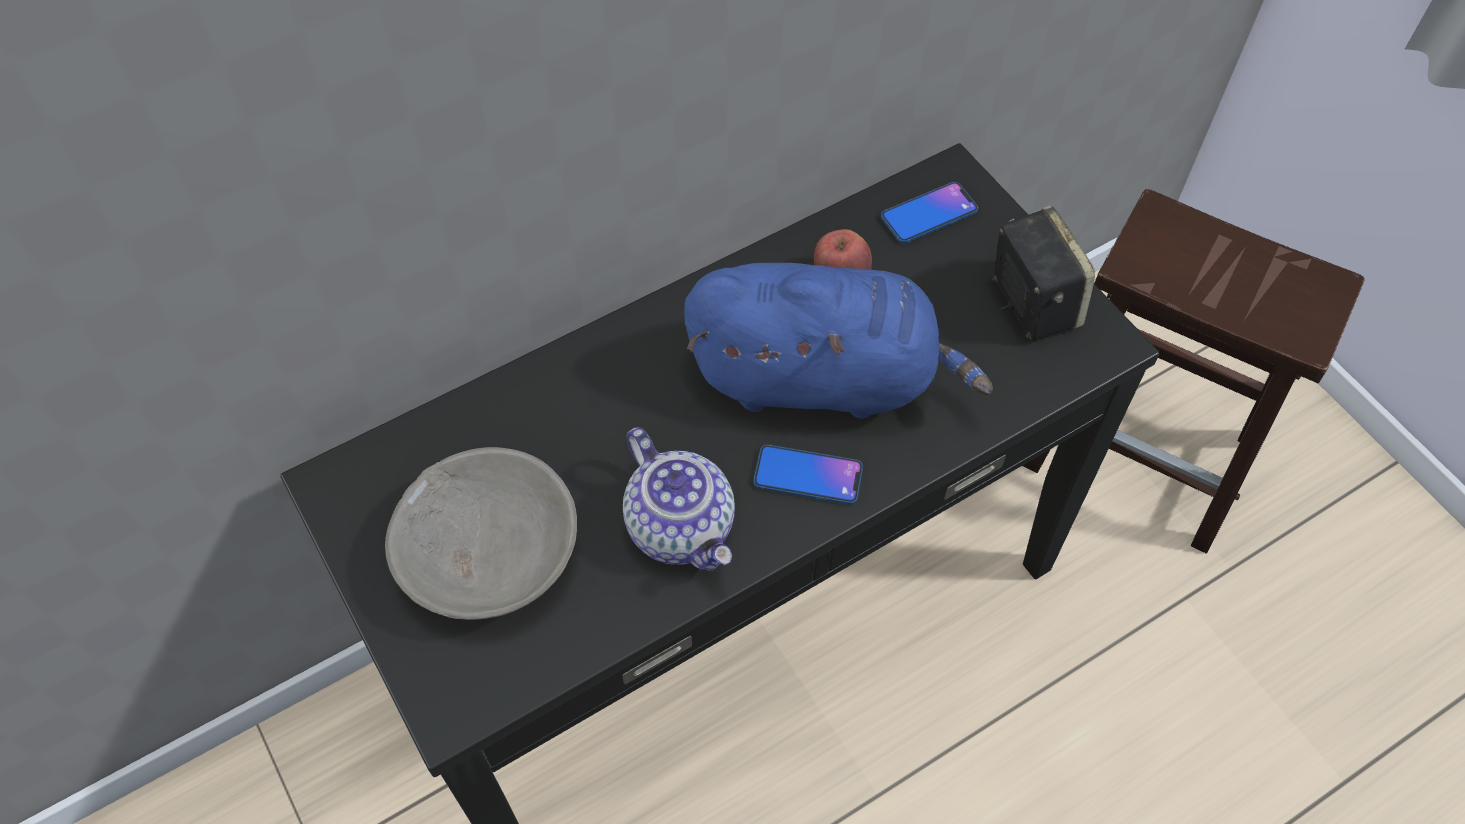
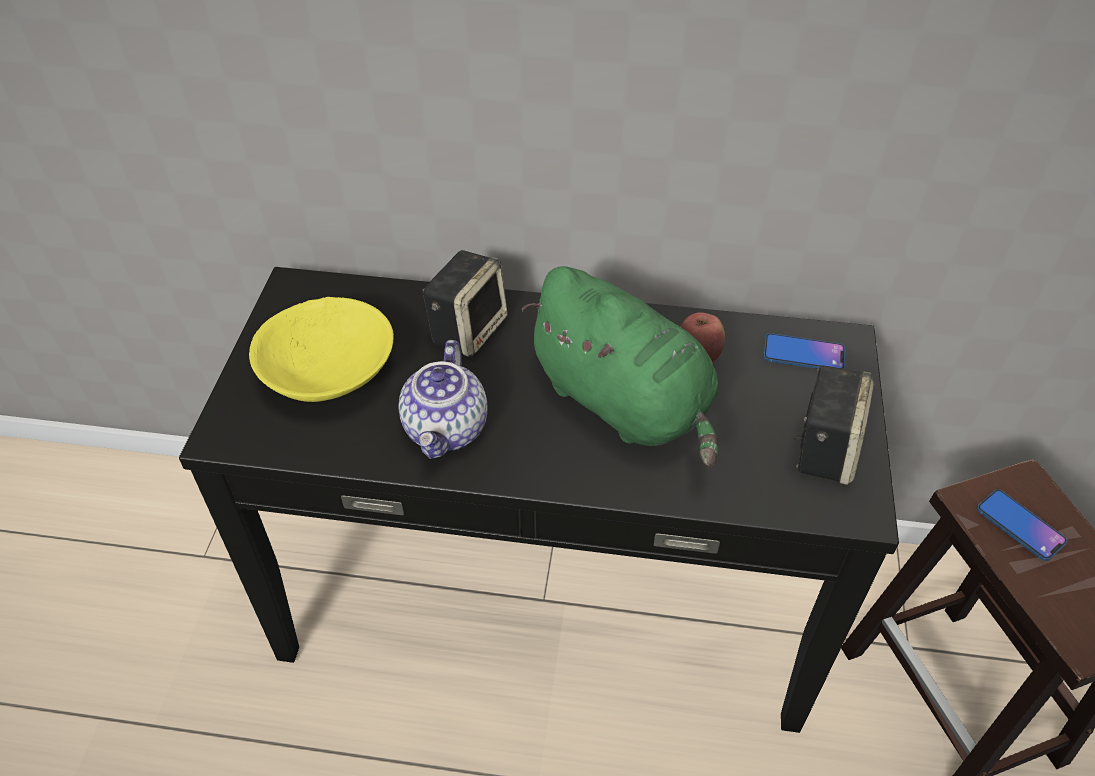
camera: 40 degrees right, 10 degrees down
grey bowl [385,447,577,620] -> yellow bowl [249,297,394,402]
blue plush toy [684,263,993,419] -> green plush toy [522,266,719,468]
phone [754,445,863,505] -> phone moved to [977,489,1067,561]
none -> speaker [423,250,508,357]

